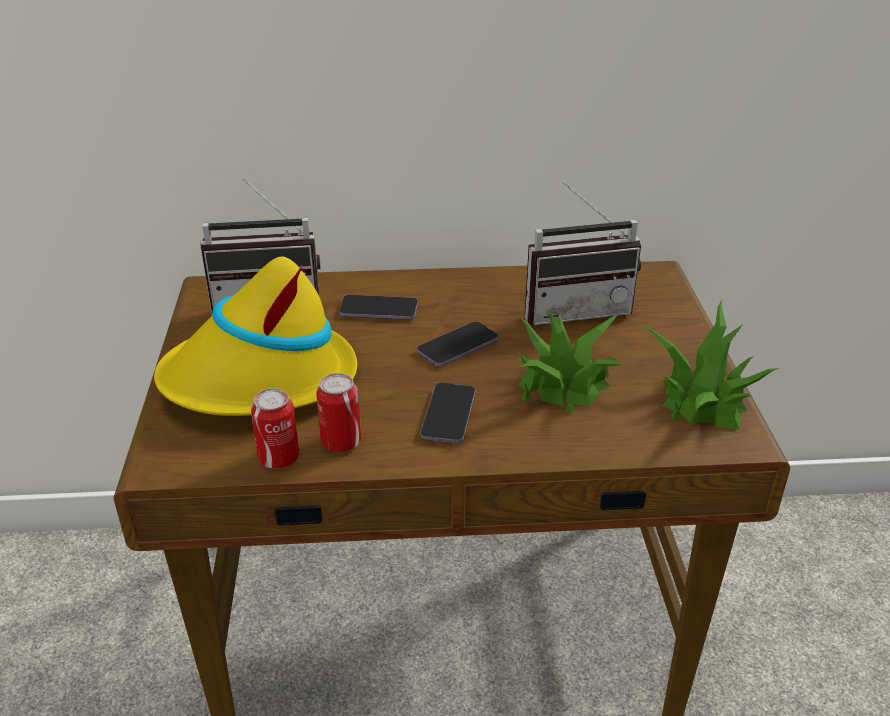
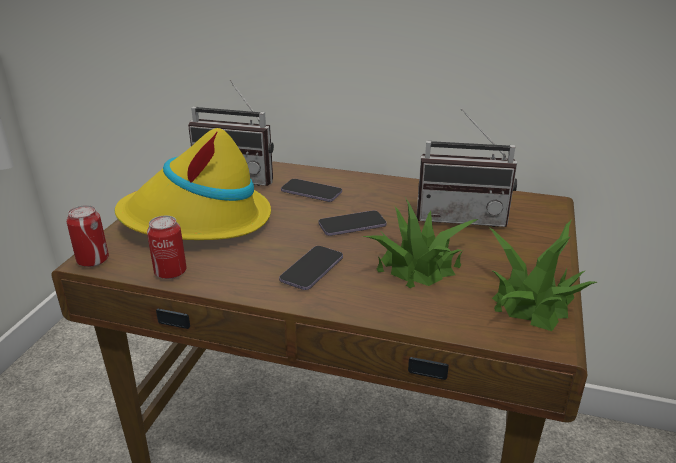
camera: 20 degrees right, 5 degrees down
can [316,373,361,452] -> can moved to [67,205,109,267]

